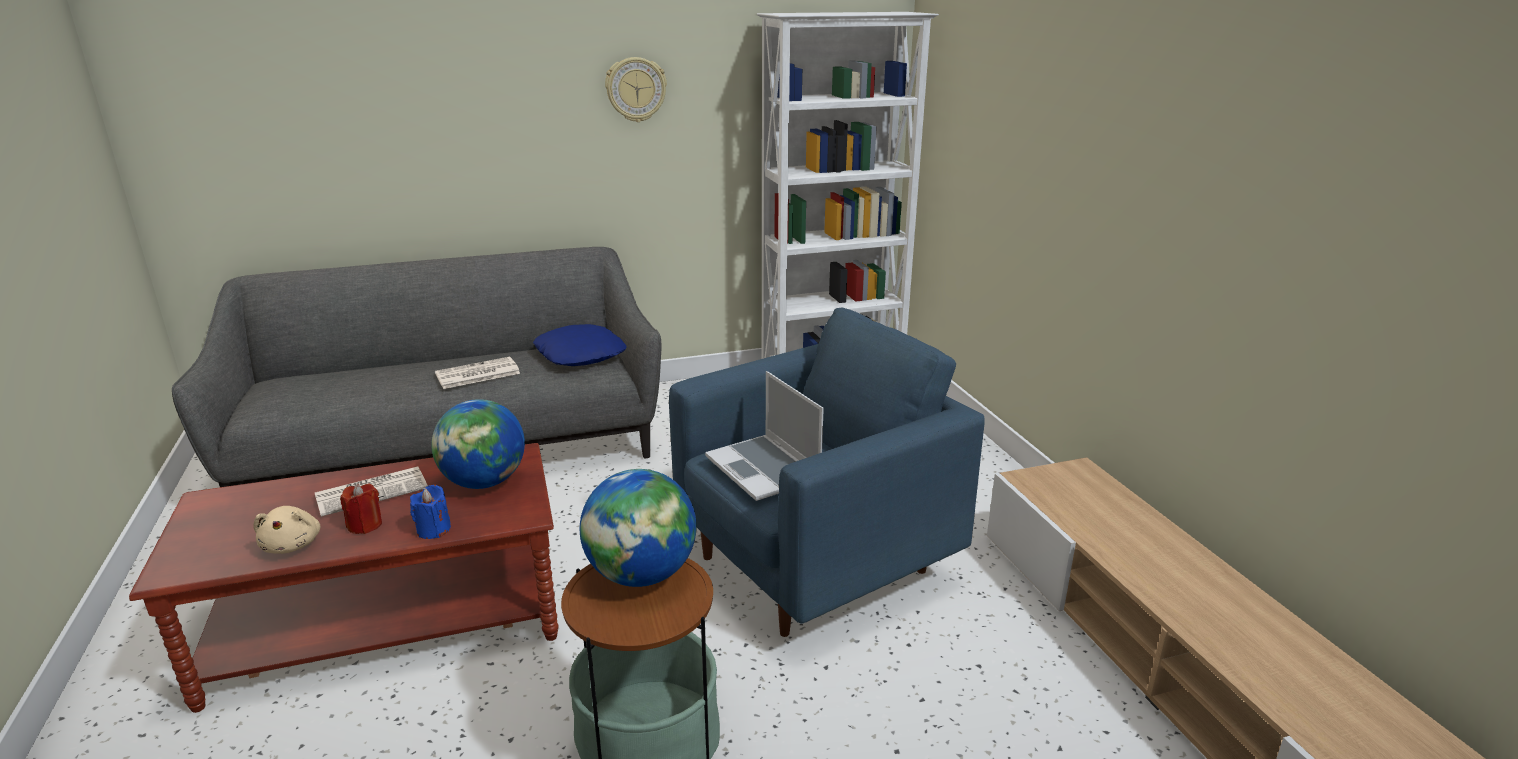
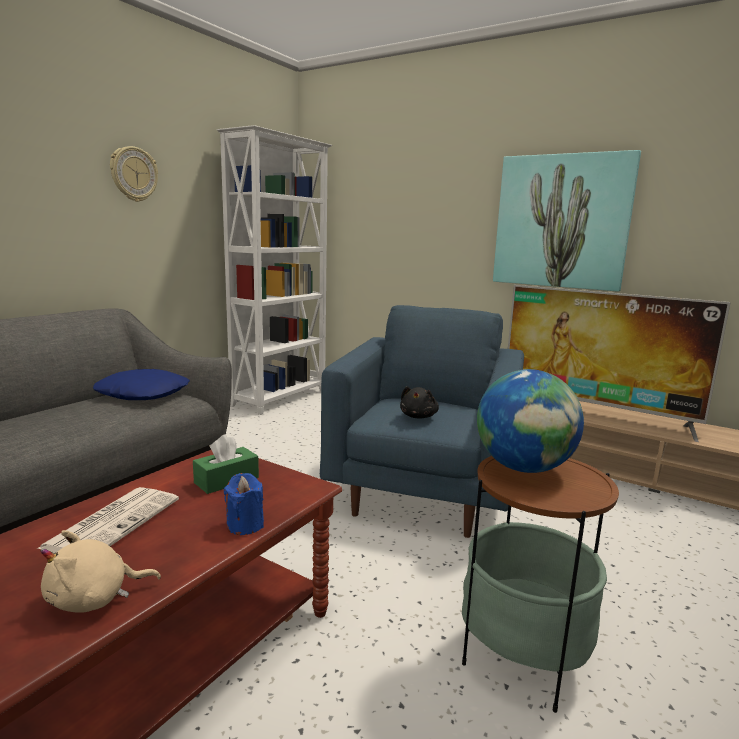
camera: 40 degrees left, 10 degrees down
beige plush toy [253,506,321,554] -> beige plush toy turned 120 degrees clockwise [41,530,161,613]
red candle [340,484,382,534] -> none
globe [431,399,525,489] -> green tissue box [193,434,259,494]
newspaper [435,357,520,389] -> none
laptop [705,371,824,501] -> black plush toy [400,386,439,418]
none -> picture [493,150,641,291]
none -> television [508,285,730,442]

